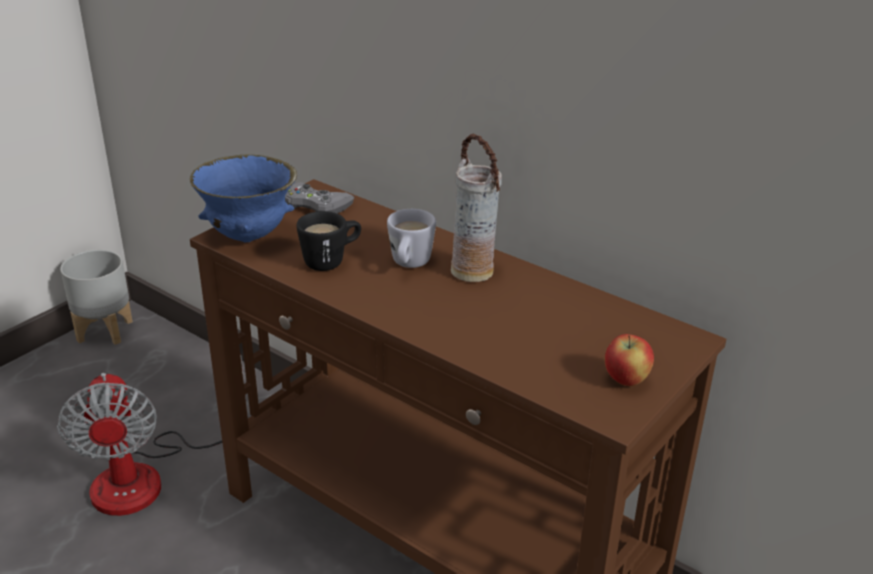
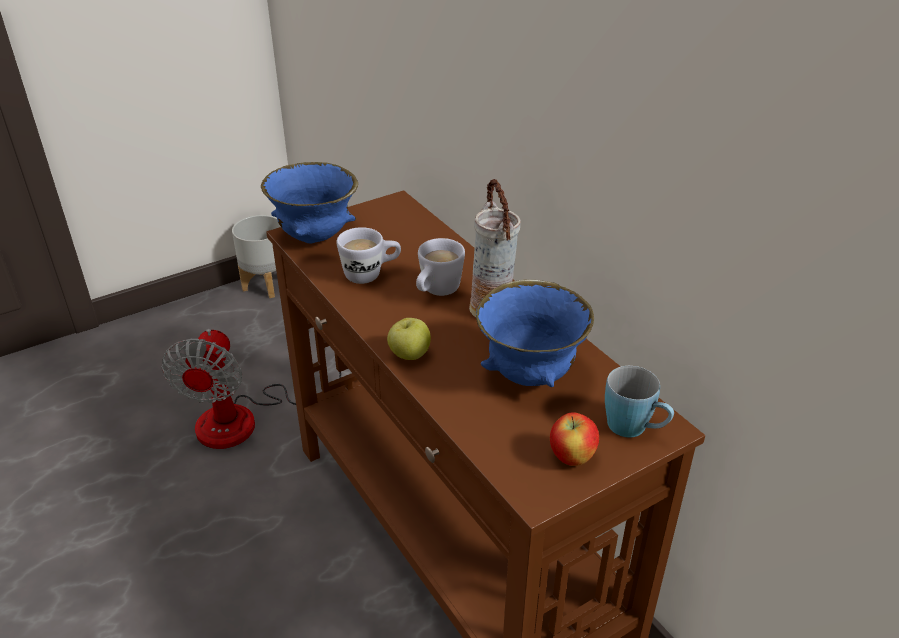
camera: 20 degrees right, 5 degrees up
grey game controller [285,182,354,213] -> none
black mug [296,211,361,271] -> white mug [337,227,401,284]
none -> apple [387,318,431,360]
none -> blue bowl [476,280,594,387]
none -> blue mug [605,366,674,437]

